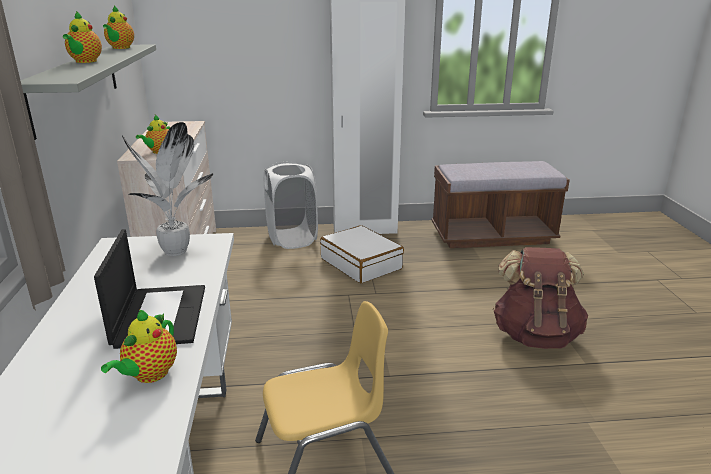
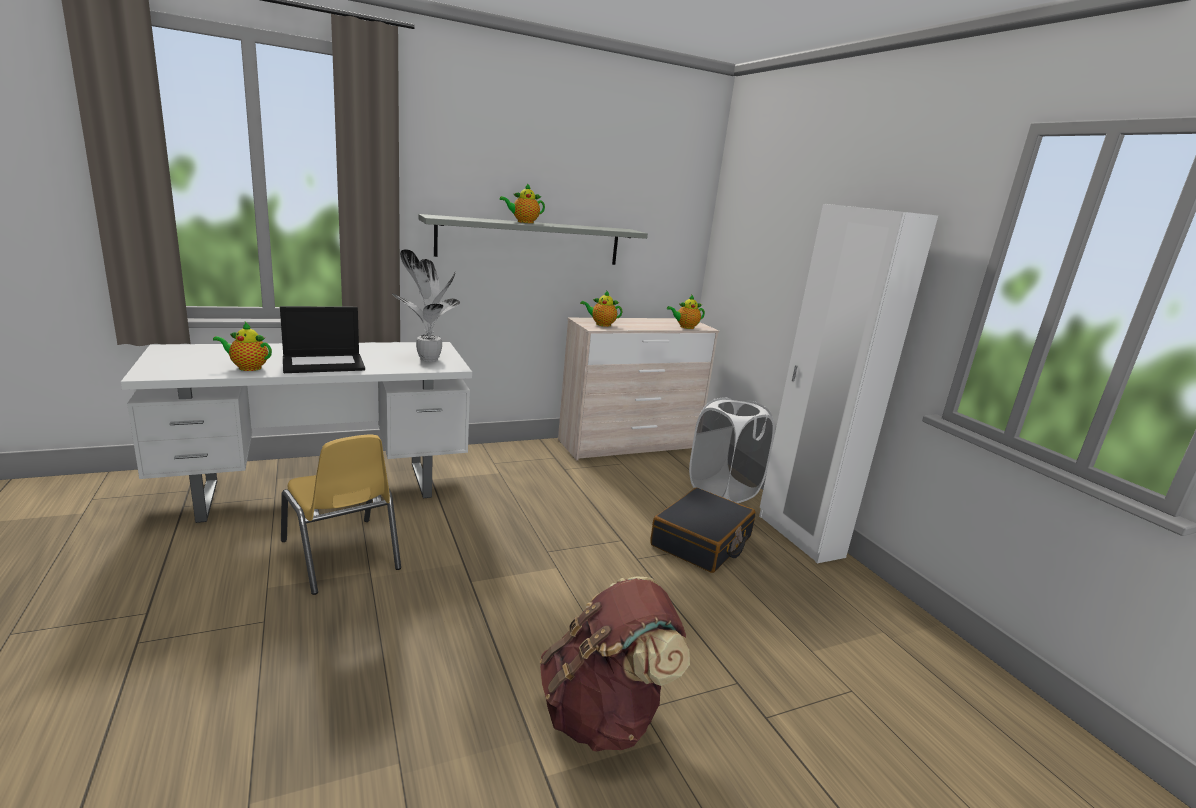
camera: 70 degrees right, 5 degrees down
teapot [103,5,134,49] -> teapot moved to [667,294,705,329]
white suitcase [320,225,404,283] -> black suitcase [650,488,755,573]
brown bench [431,161,570,248] -> none

